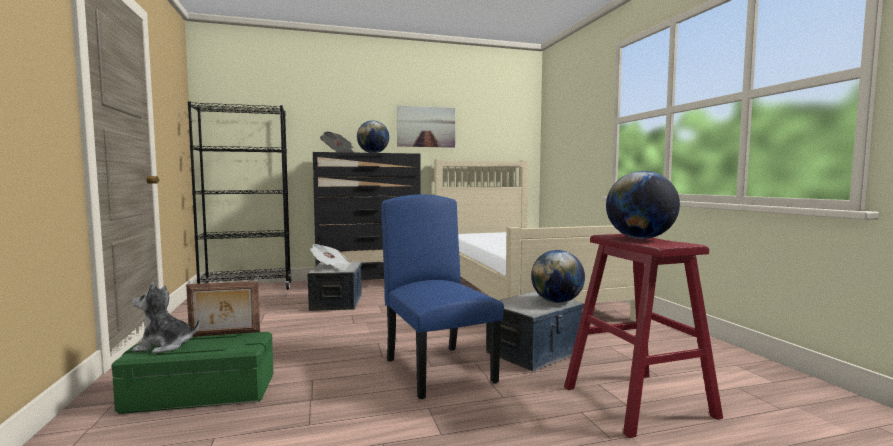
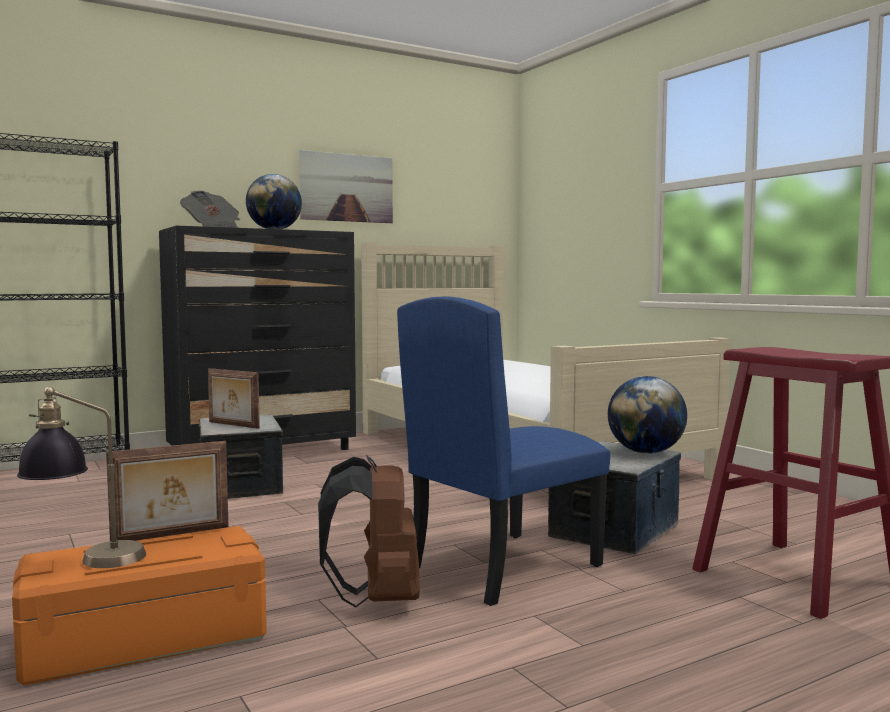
camera: 15 degrees left, 0 degrees up
green storage box [112,332,274,414] -> orange storage box [12,526,267,686]
plush toy [132,282,200,353] -> table lamp [17,387,146,568]
newspaper [310,244,351,270] -> picture frame [208,368,260,429]
blue chair [381,194,504,399] -> blue chair turned 90 degrees counterclockwise [397,296,610,606]
globe [606,171,680,239] -> none
none -> brown backpack [318,455,420,607]

